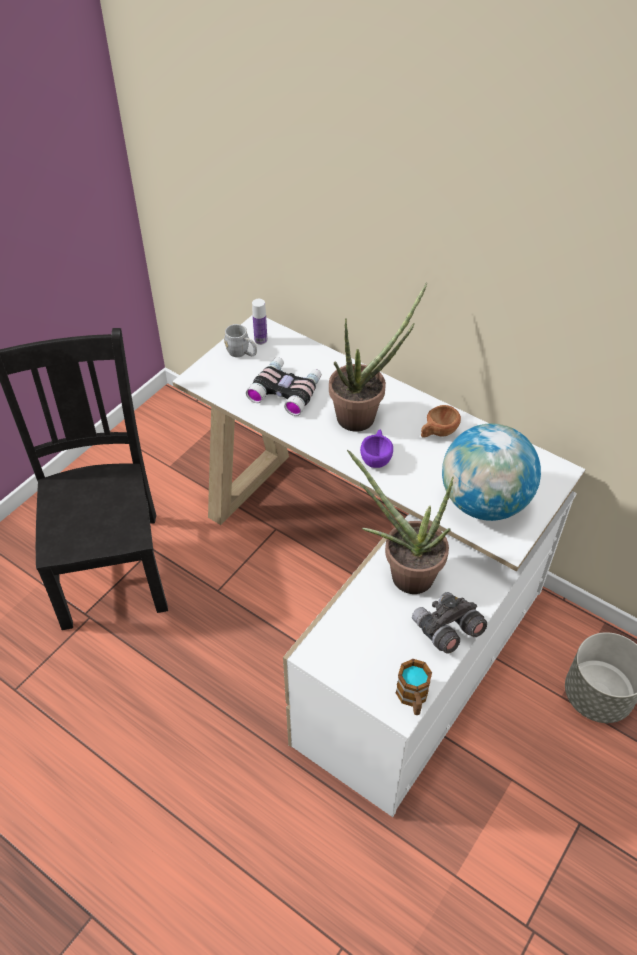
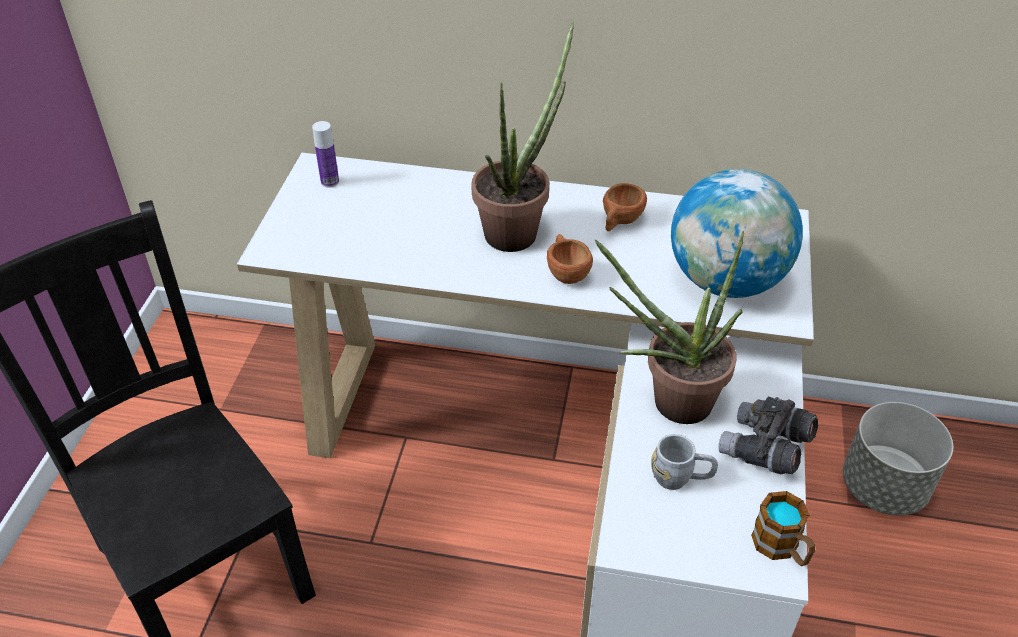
camera: 25 degrees left, 5 degrees down
grey mug [224,324,257,357] -> grey mug moved to [651,434,718,490]
binoculars [246,357,322,416] -> none
purple cup [360,430,393,468] -> brown cup [547,234,593,284]

